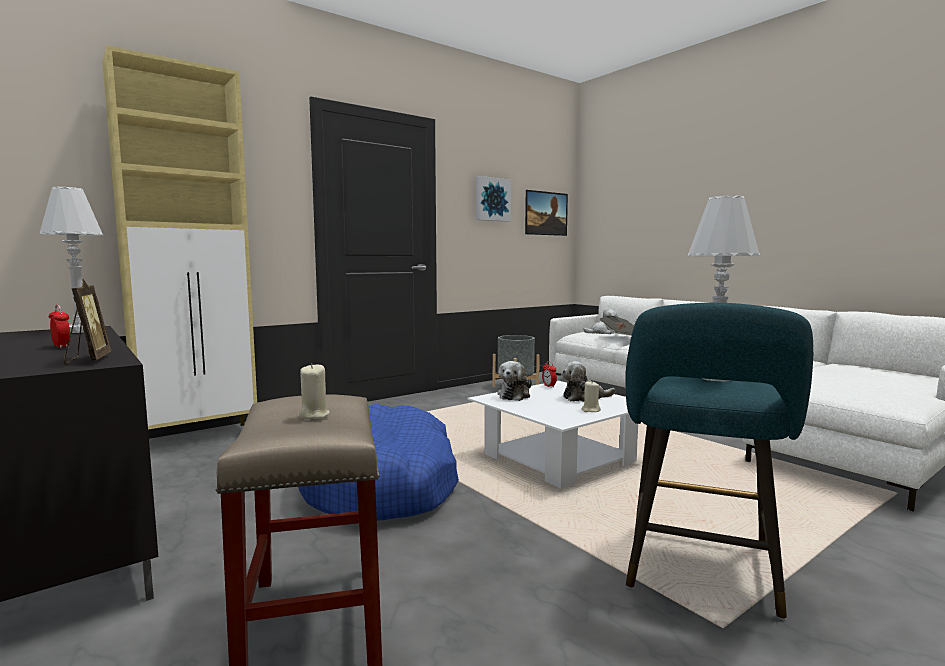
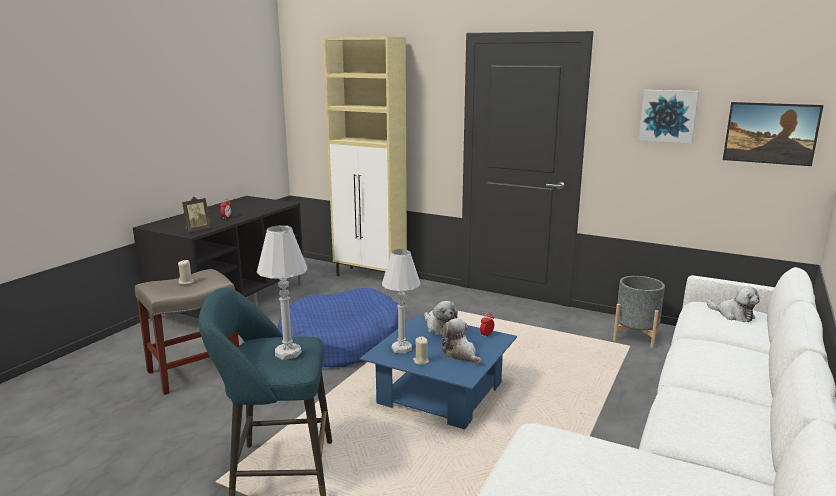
camera: 65 degrees right, 10 degrees up
white table lamp [39,187,103,333] -> white table lamp moved to [382,249,421,354]
white coffee table [468,381,638,488] -> blue coffee table [360,314,517,429]
plush toy [498,361,532,401] -> plush toy turned 120 degrees counterclockwise [424,301,458,335]
newspaper [600,316,634,335] -> none

